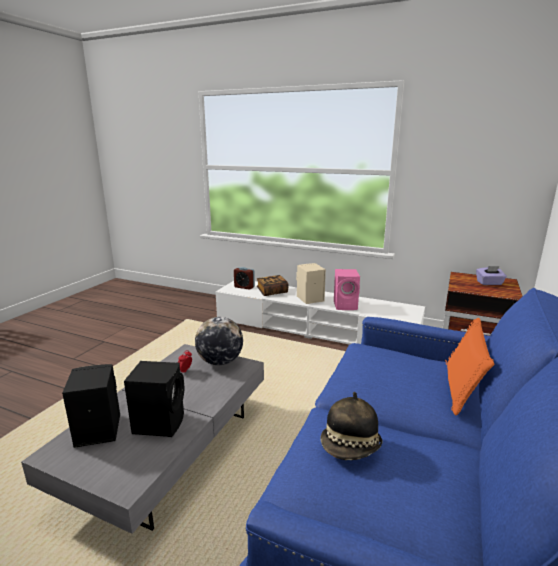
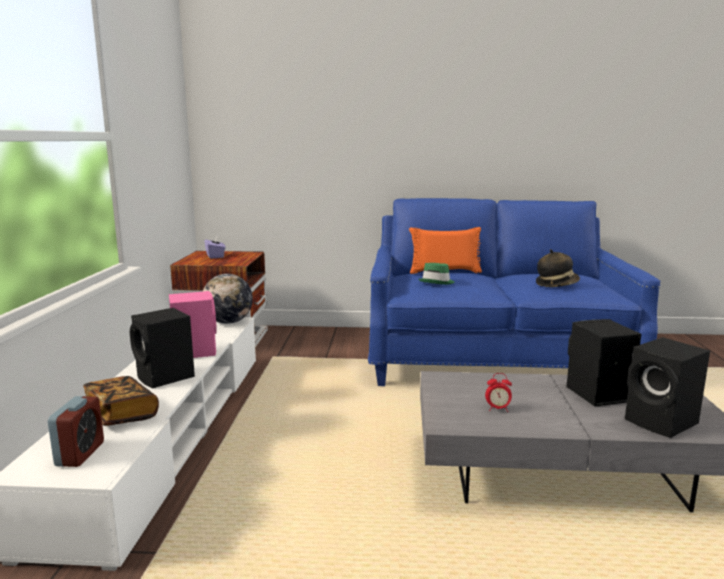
camera: 110 degrees left, 5 degrees down
globe [195,317,243,365] -> globe moved to [203,274,253,324]
beige speaker [296,263,326,304] -> black speaker [130,308,195,388]
none -> green hat [418,263,455,285]

